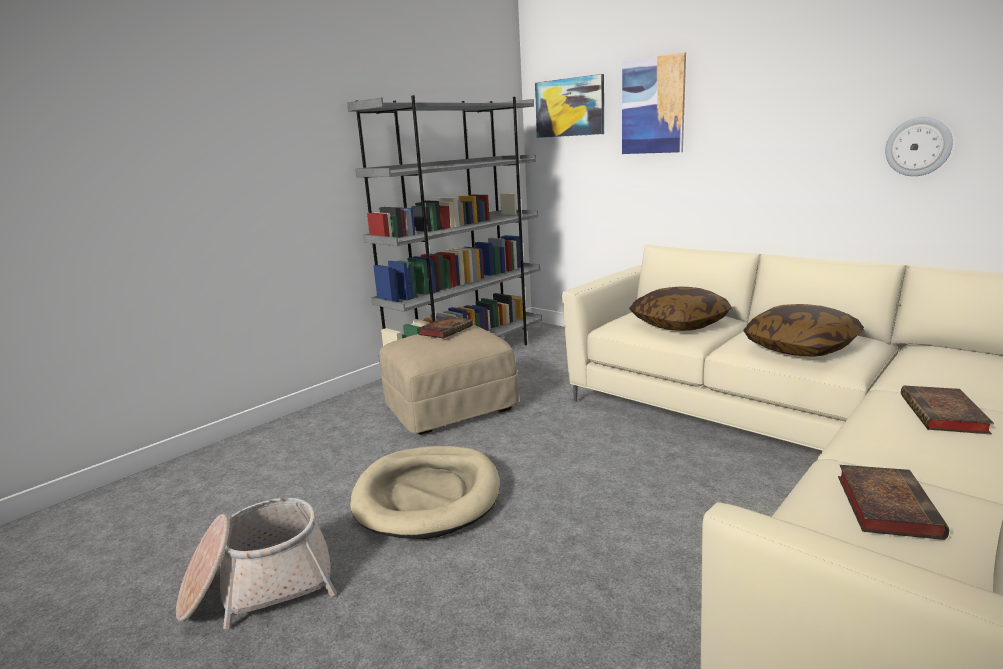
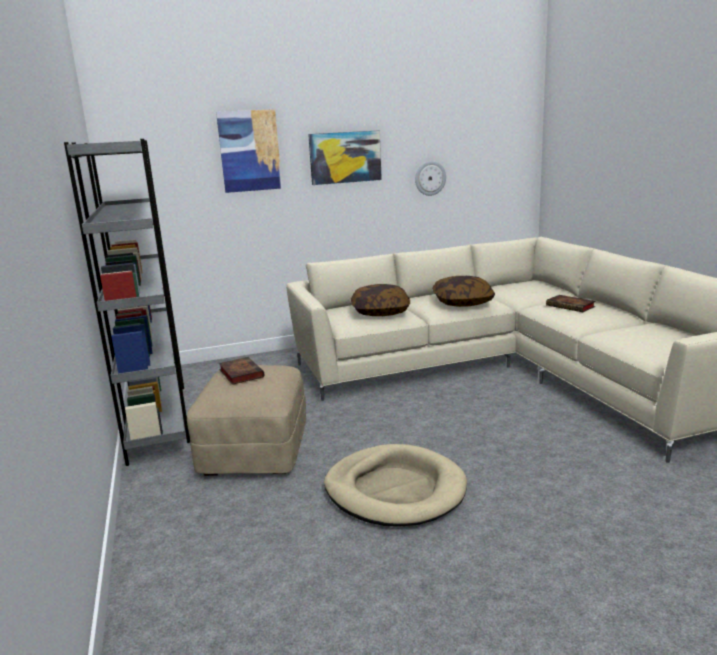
camera: 60 degrees left, 0 degrees up
basket [176,498,337,629] -> none
picture [535,74,604,138] -> picture moved to [308,130,382,185]
book [838,465,949,540] -> none

